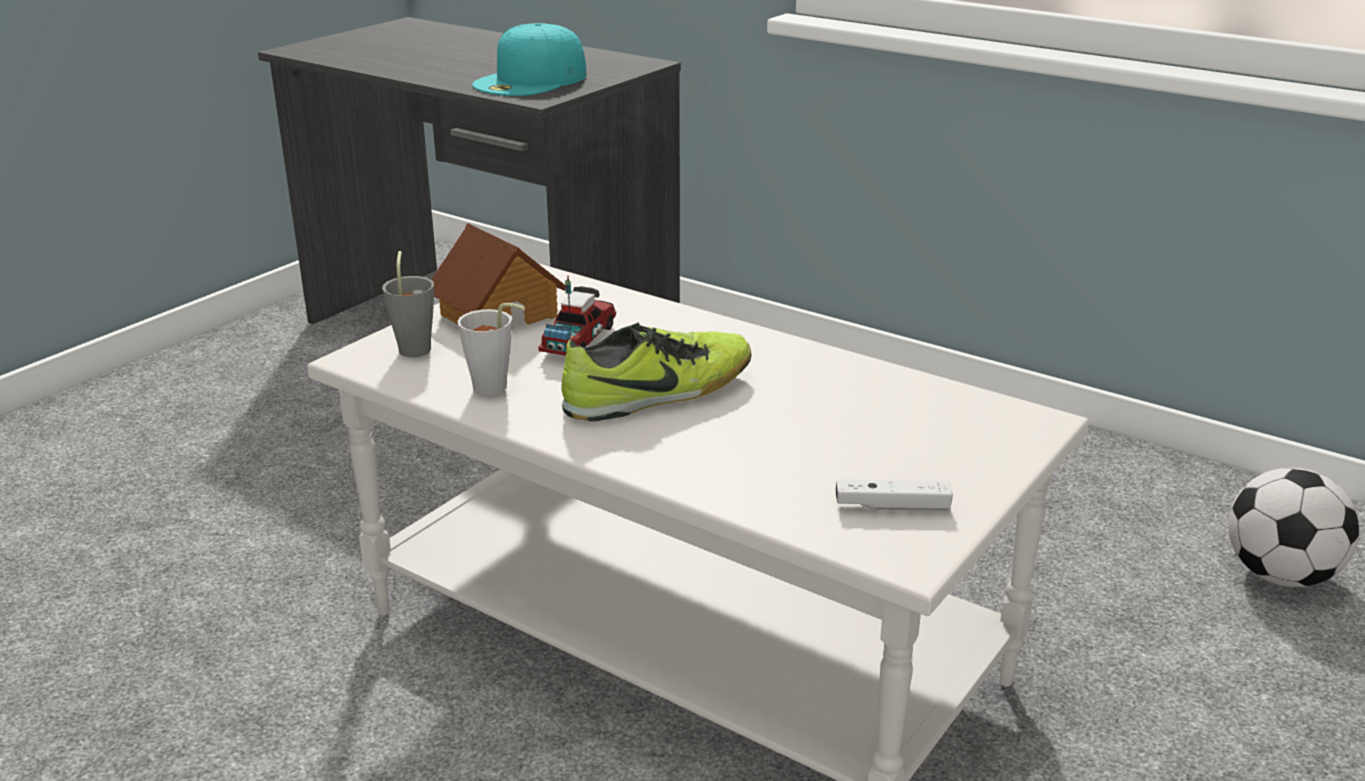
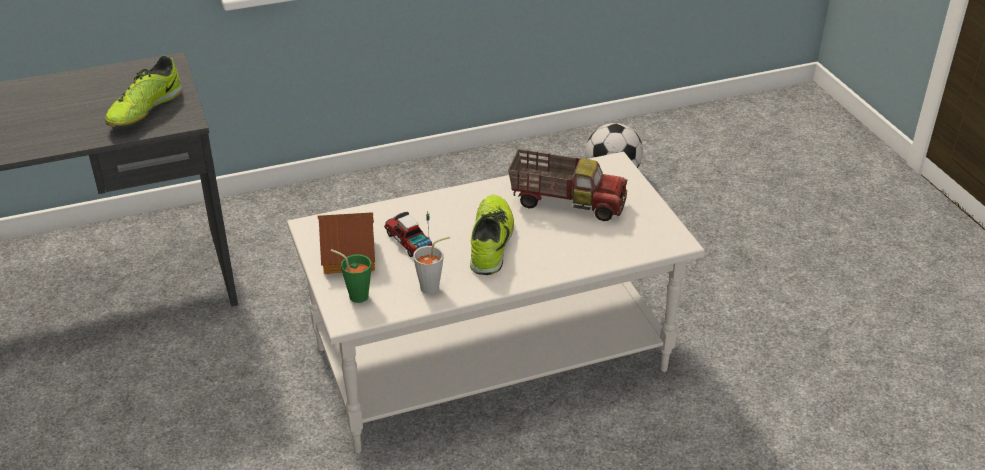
camera: 55 degrees left, 10 degrees up
grey cup [382,251,434,357] -> green cup [331,249,372,303]
turquoise cap [472,23,587,96] -> shoe [105,56,182,128]
white game controller [836,479,953,511] -> none
none -> toy truck [508,149,628,221]

